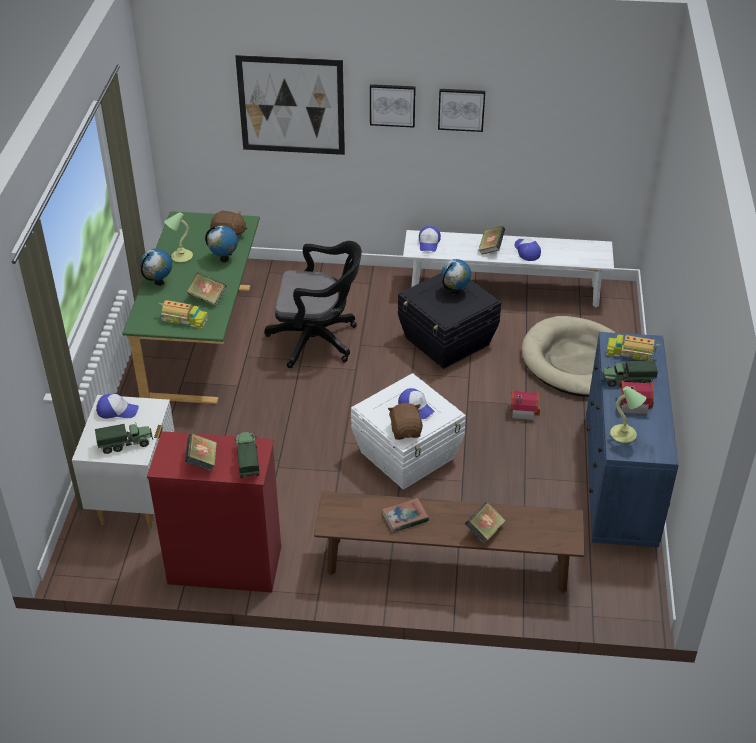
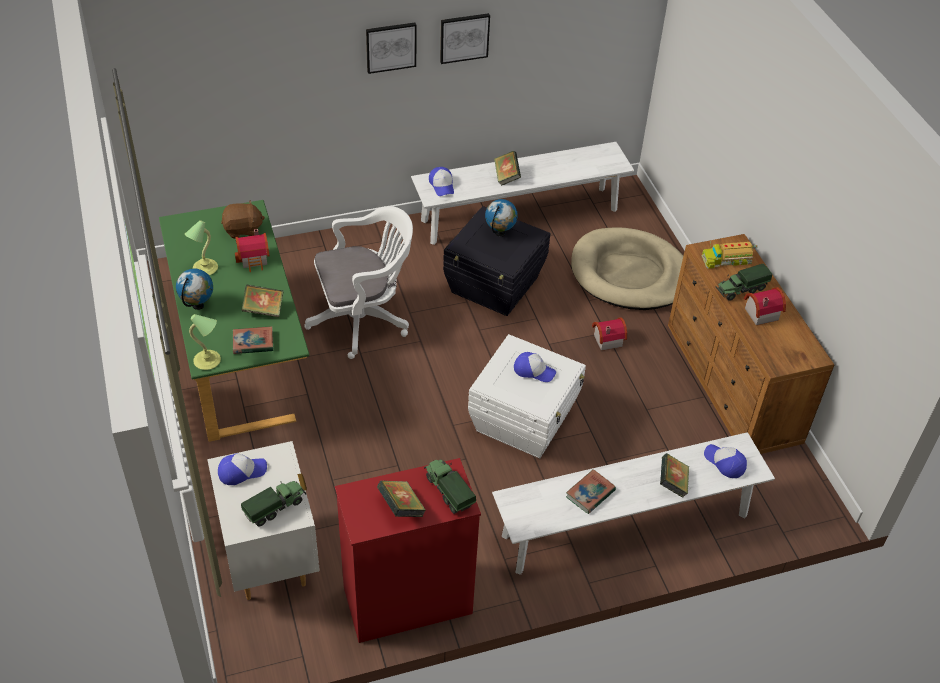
camera: 25 degrees left, 5 degrees up
toy truck [159,300,208,329] -> book [233,326,273,354]
globe [205,226,238,262] -> toy house [235,229,270,272]
picture [235,55,345,155] -> none
black office chair [264,241,362,368] -> white office chair [304,206,413,359]
brown bench [314,491,585,593] -> white bench [492,432,775,575]
brown plush toy [388,403,423,440] -> none
cap [514,237,541,261] -> cap moved to [704,444,747,478]
blue dresser [586,332,679,547] -> brown dresser [668,234,835,454]
table lamp [610,386,646,443] -> table lamp moved to [189,314,221,370]

